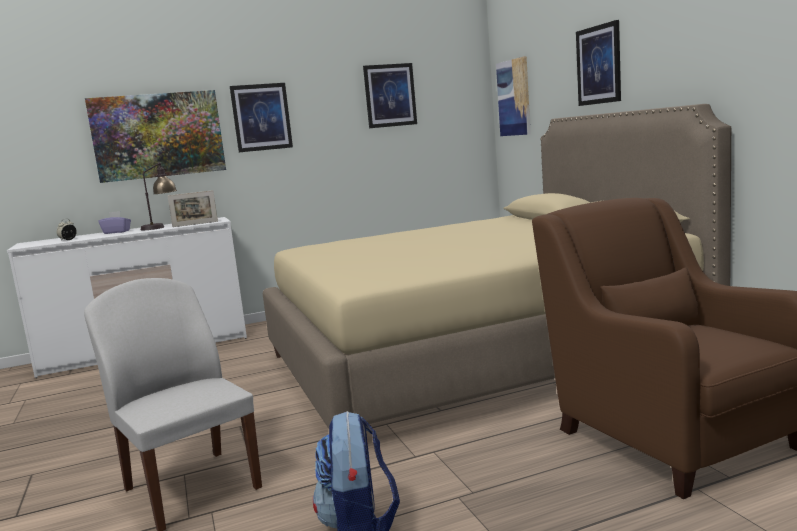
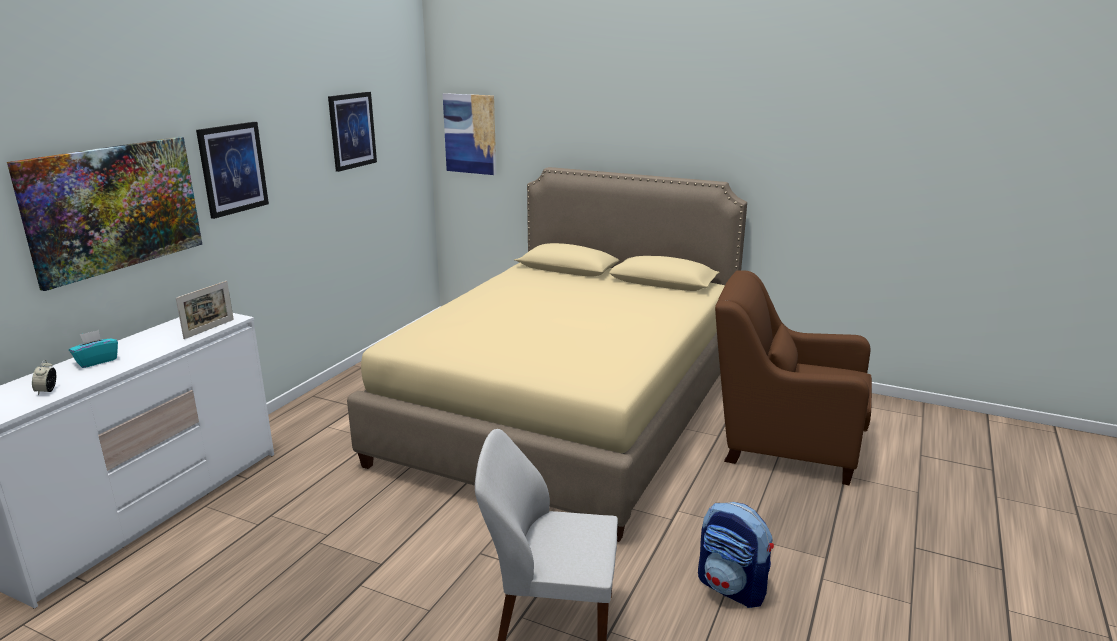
camera: 45 degrees left, 10 degrees up
purple tissue box [98,211,131,234] -> turquoise tissue box [69,330,118,368]
table lamp [141,162,177,230] -> none
picture [576,20,621,106] -> none

